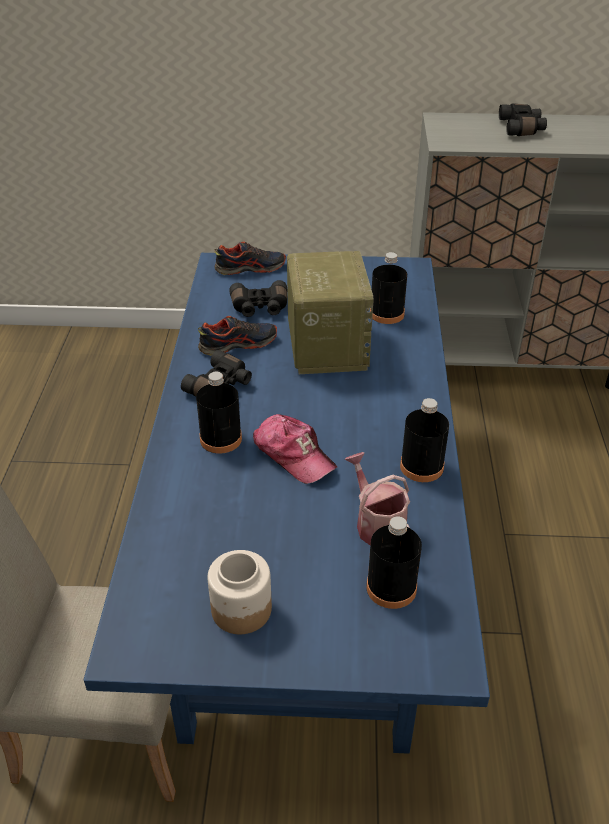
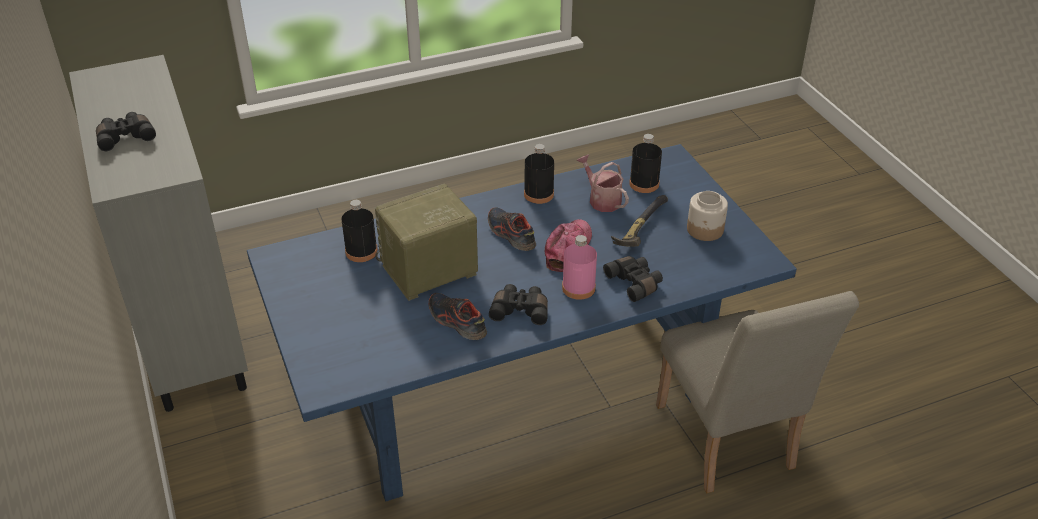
camera: 115 degrees left, 0 degrees up
black bottle [196,371,242,454] -> pink bottle [562,235,597,300]
shoe [215,241,286,275] -> shoe moved to [488,207,536,251]
black binoculars [230,280,287,317] -> black binoculars moved to [603,256,663,302]
watering can [344,452,410,545] -> watering can turned 105 degrees clockwise [576,154,629,212]
none -> hammer [611,195,668,247]

